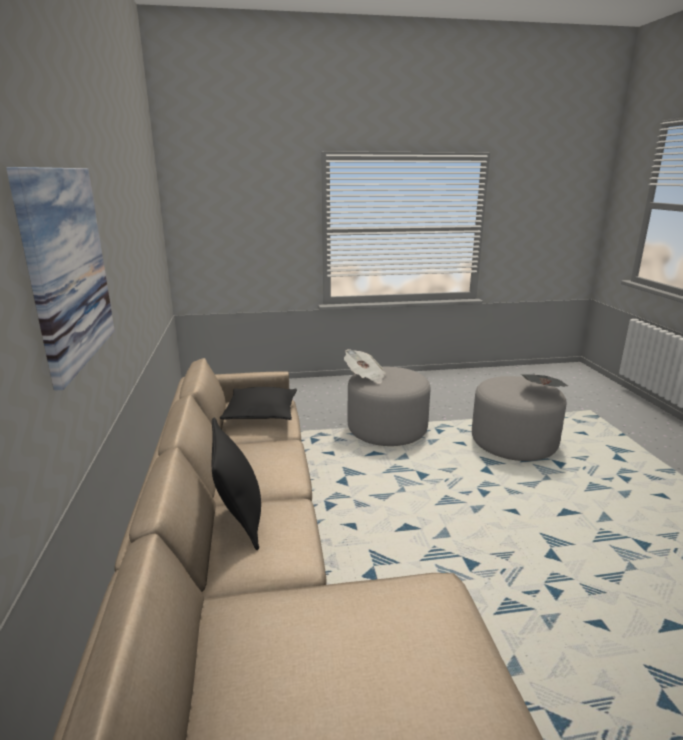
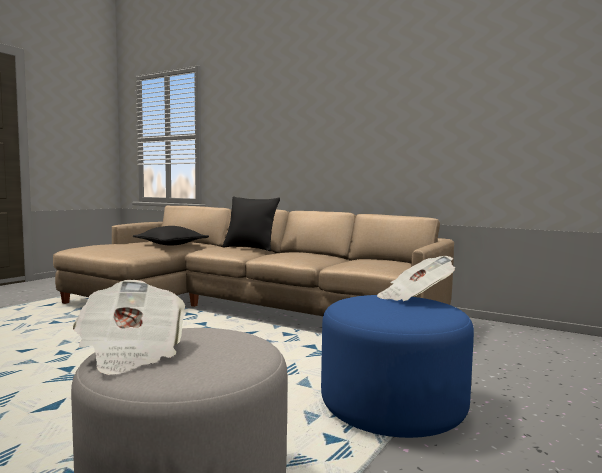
camera: 130 degrees right, 15 degrees down
picture [6,167,115,391] -> none
black pillow [220,387,297,420] -> black pillow moved to [133,226,209,246]
grey ottoman [348,367,430,446] -> blue ottoman [321,295,474,438]

